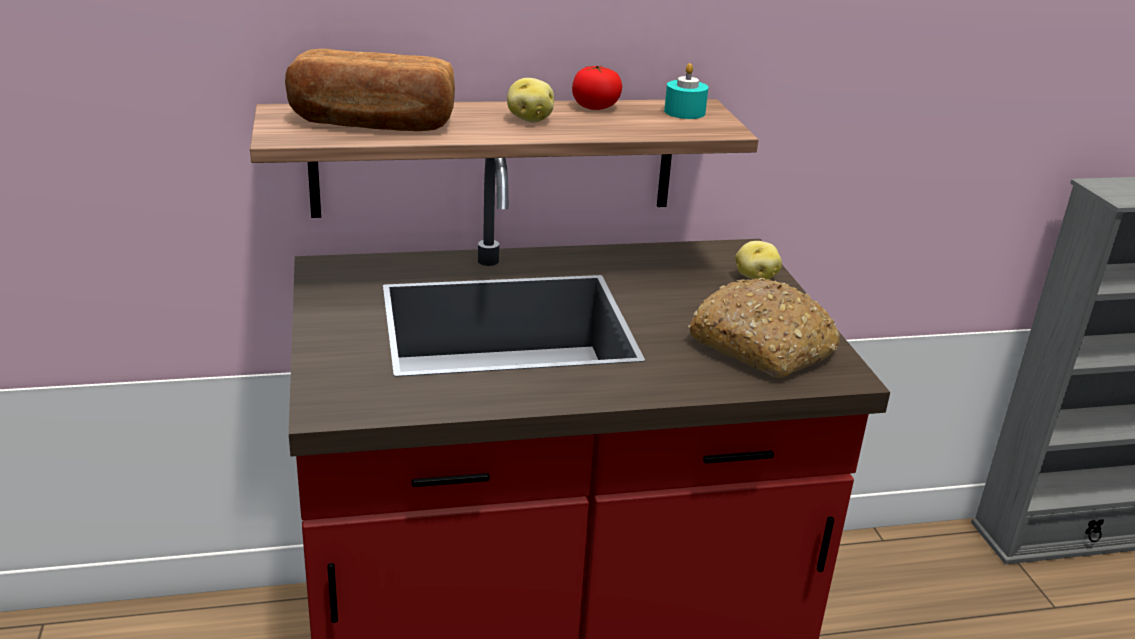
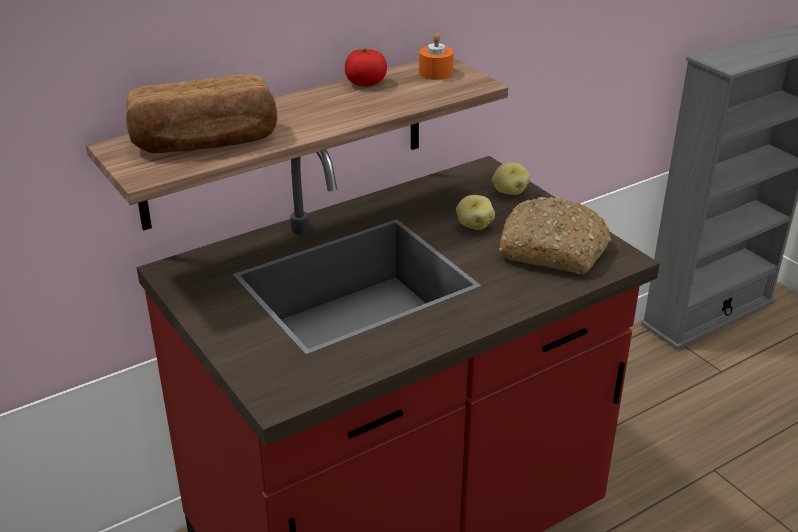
camera: 20 degrees left, 5 degrees up
potato [507,78,554,122] -> potato moved to [456,195,495,230]
turquoise candle [664,63,708,119] -> orange candle [419,33,454,80]

